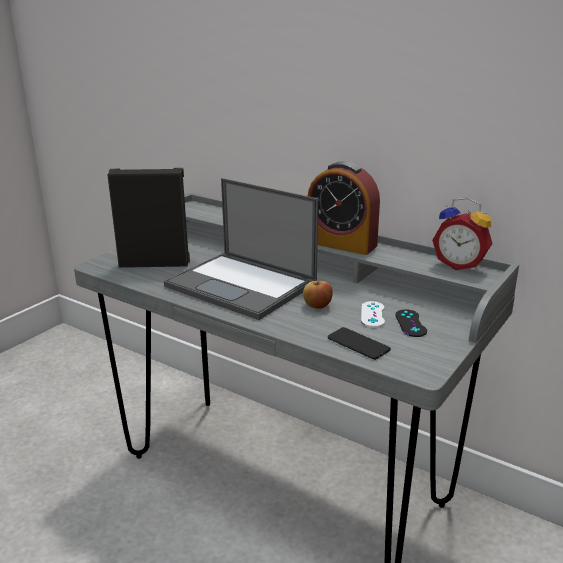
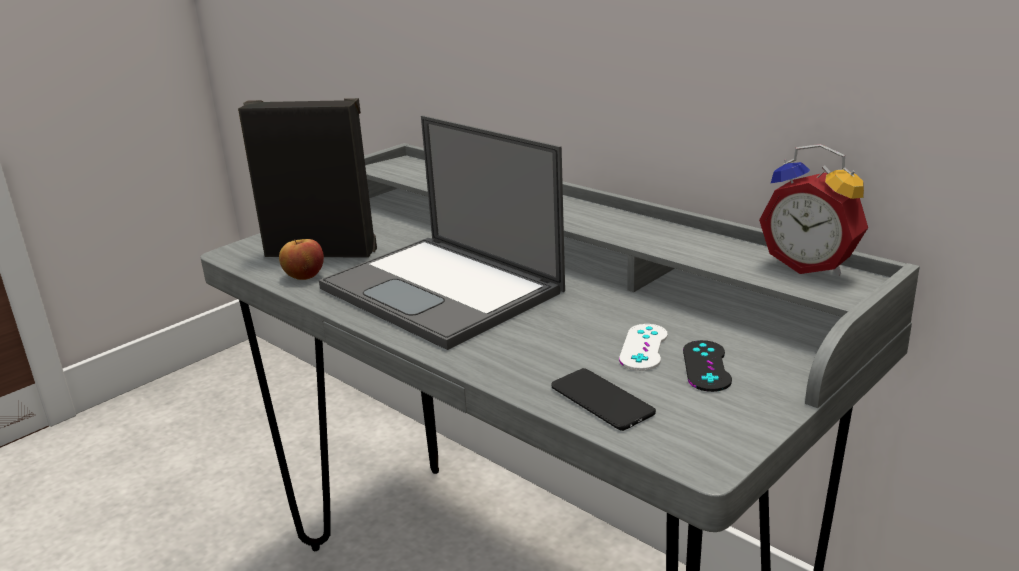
camera: 10 degrees right, 0 degrees up
apple [303,281,333,309] -> apple moved to [279,239,324,280]
alarm clock [308,161,380,255] -> none

